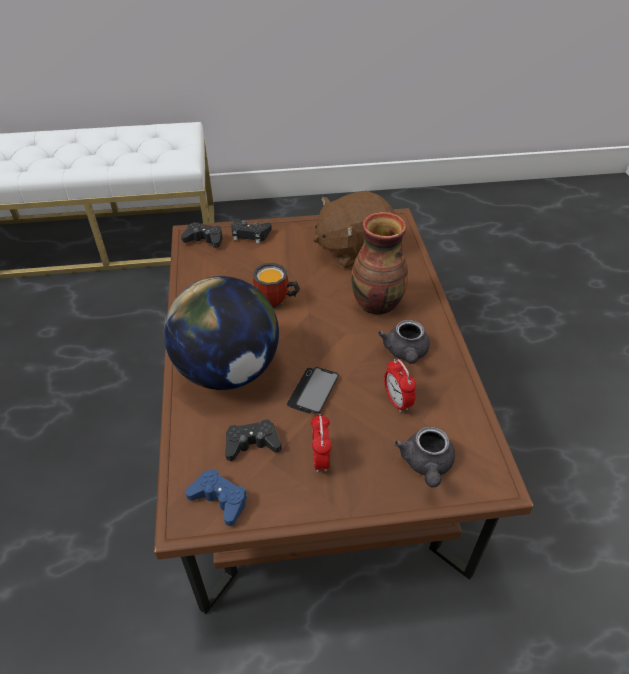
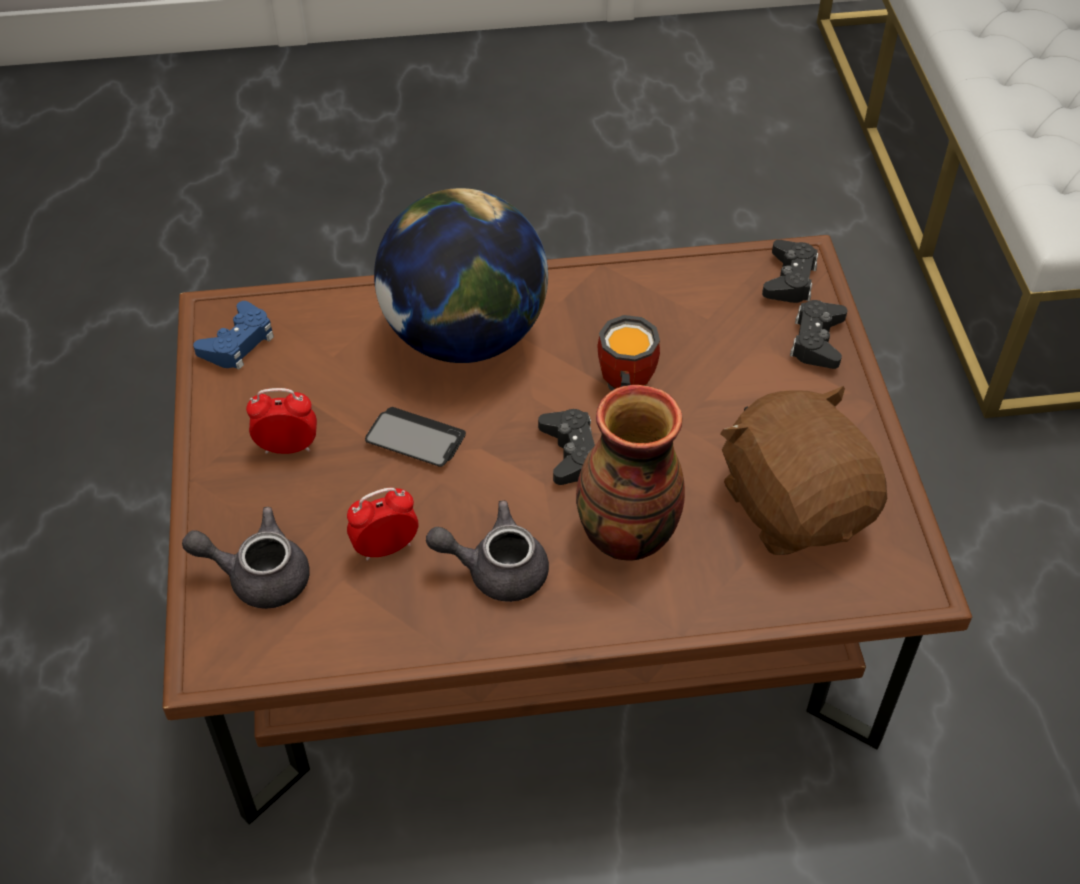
camera: 90 degrees right, 5 degrees up
black game controller [225,419,282,461] -> black game controller moved to [538,409,595,485]

